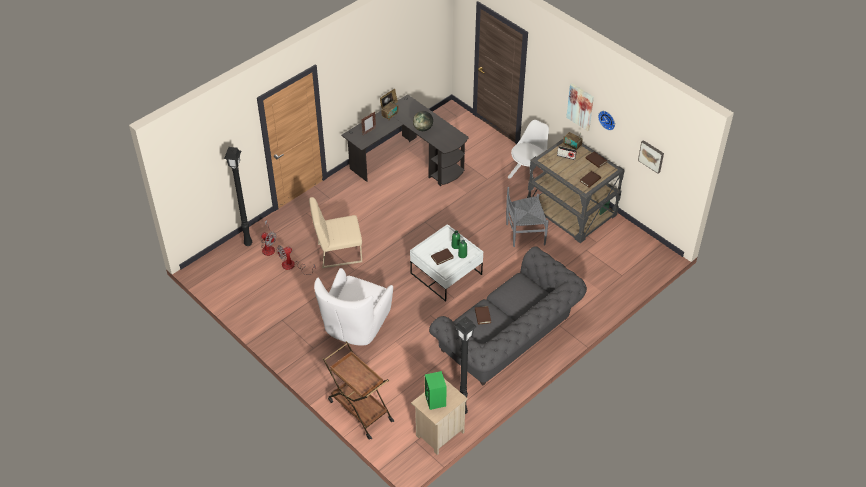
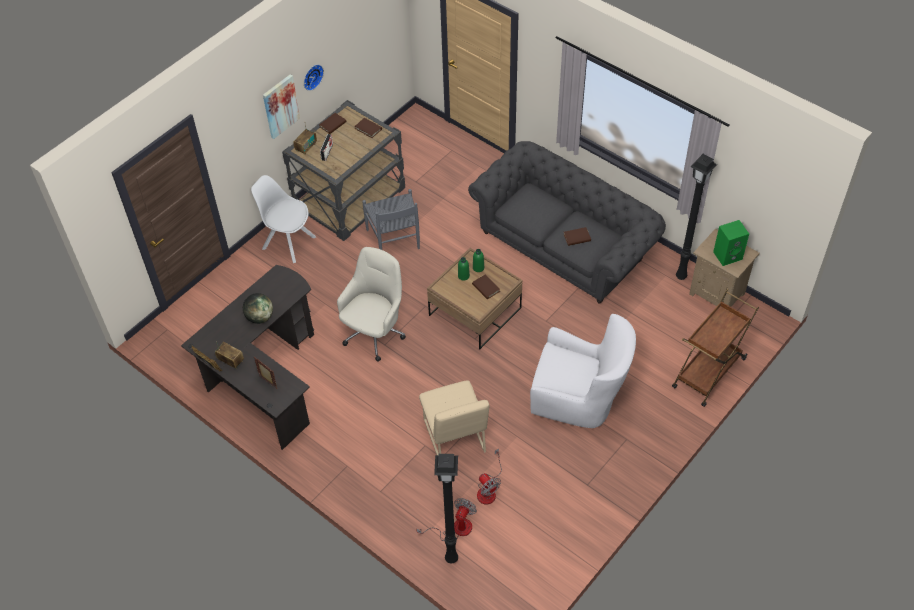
camera: 95 degrees left, 5 degrees up
white coffee table [410,224,483,302] -> brown coffee table [427,248,522,349]
picture [638,140,664,174] -> none
none -> beige office chair [337,247,406,362]

